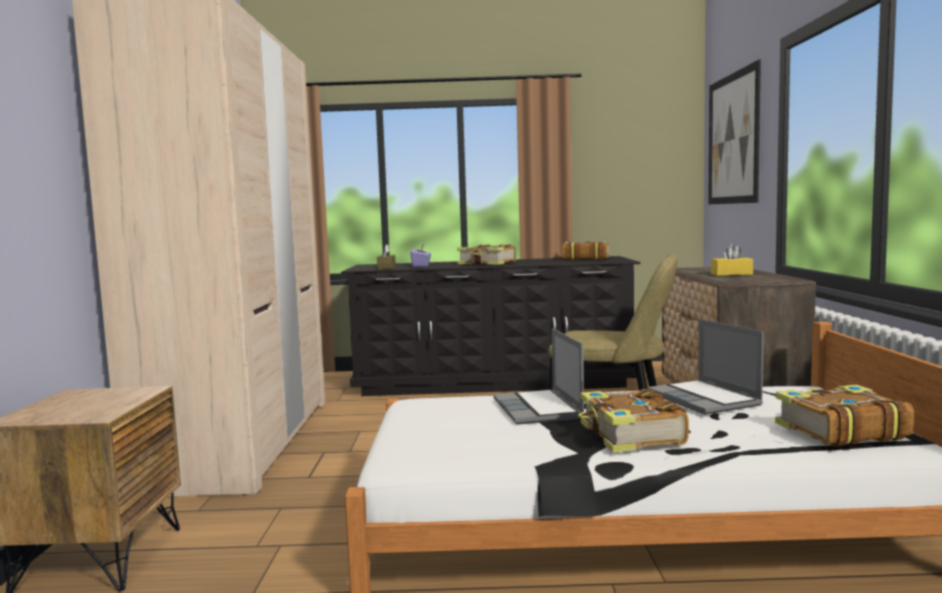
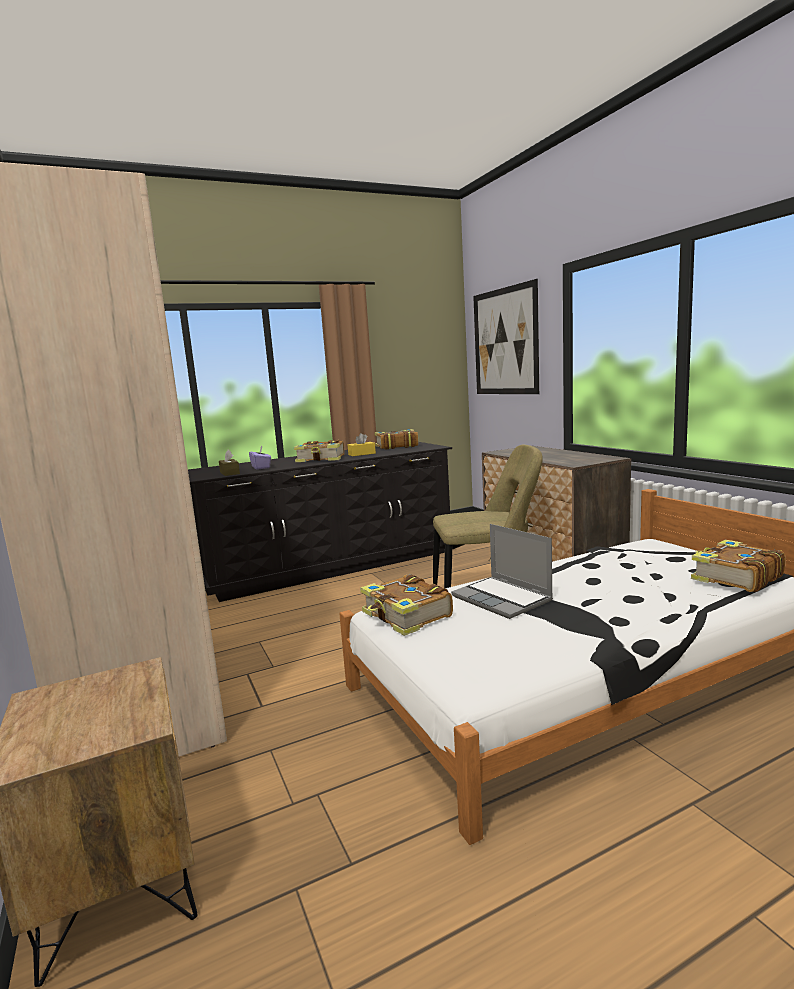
camera: 25 degrees left, 5 degrees up
book [578,389,689,453] -> book moved to [360,574,453,636]
laptop [647,319,764,415] -> none
yellow tissue box [711,244,753,276] -> yellow tissue box moved to [348,433,376,456]

